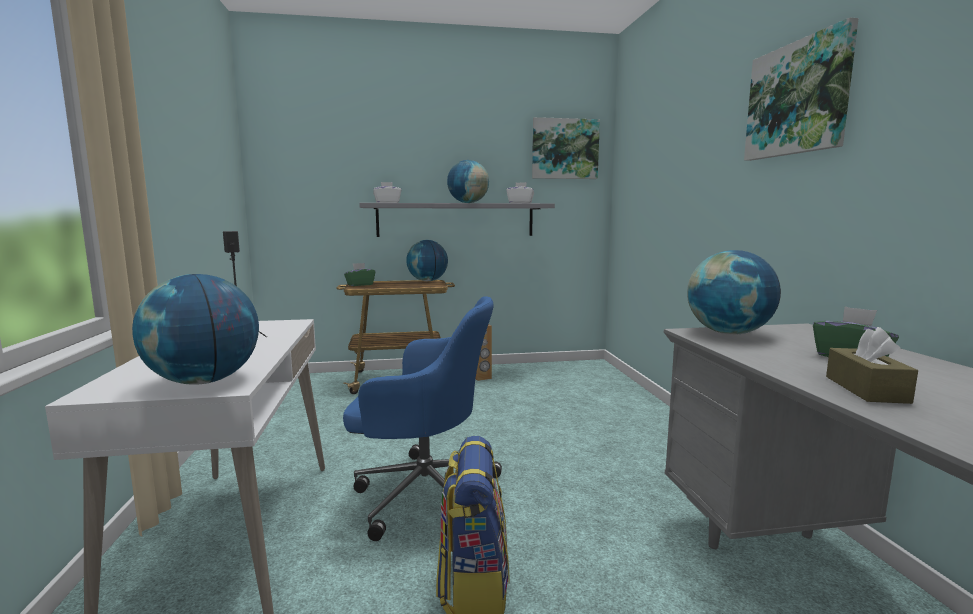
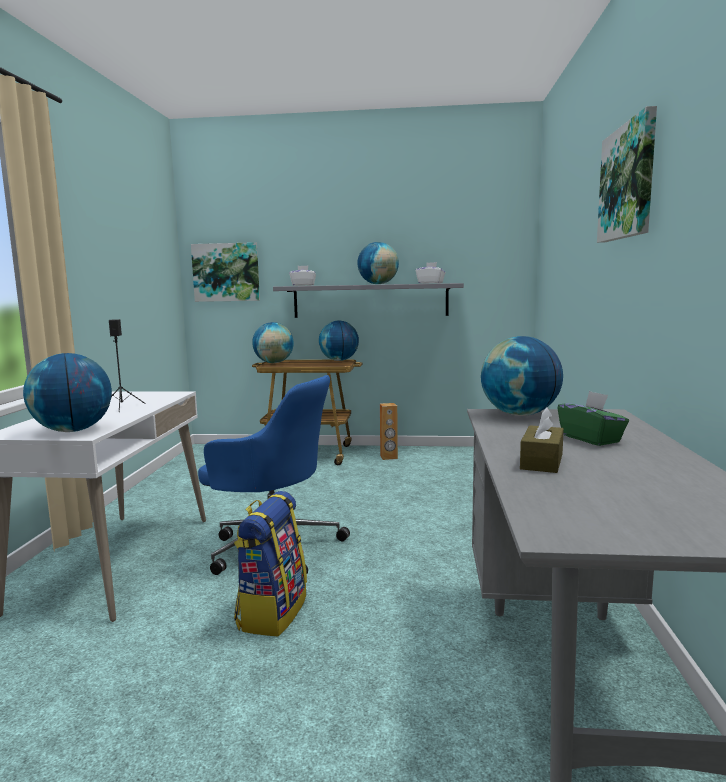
camera: 15 degrees right, 0 degrees up
green tissue box [344,263,376,286] -> globe [252,322,294,363]
picture [532,117,600,179] -> picture moved to [191,242,260,302]

